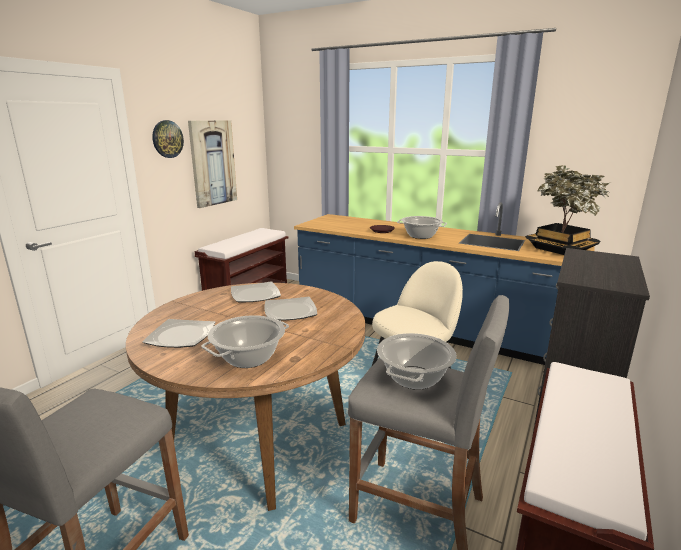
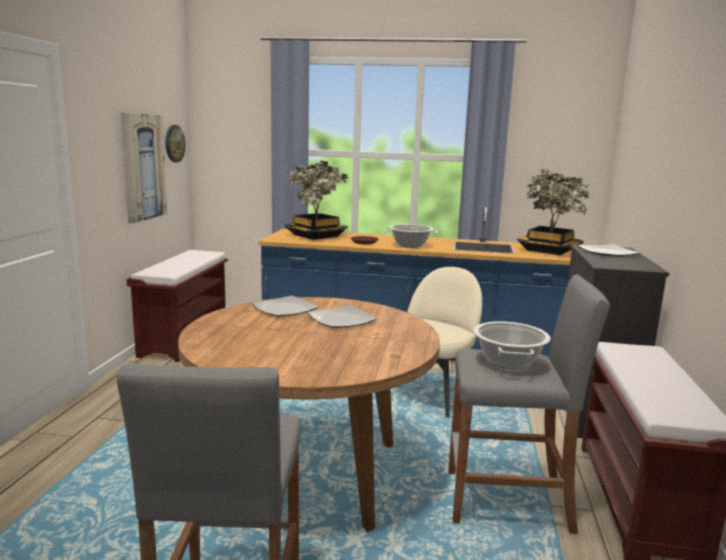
camera: 20 degrees left, 5 degrees down
plate [142,319,216,348] -> plate moved to [577,244,640,256]
wall clock [152,120,184,158] -> wall clock moved to [166,125,185,163]
cooking pot [201,315,289,368] -> none
none -> potted plant [284,161,349,240]

